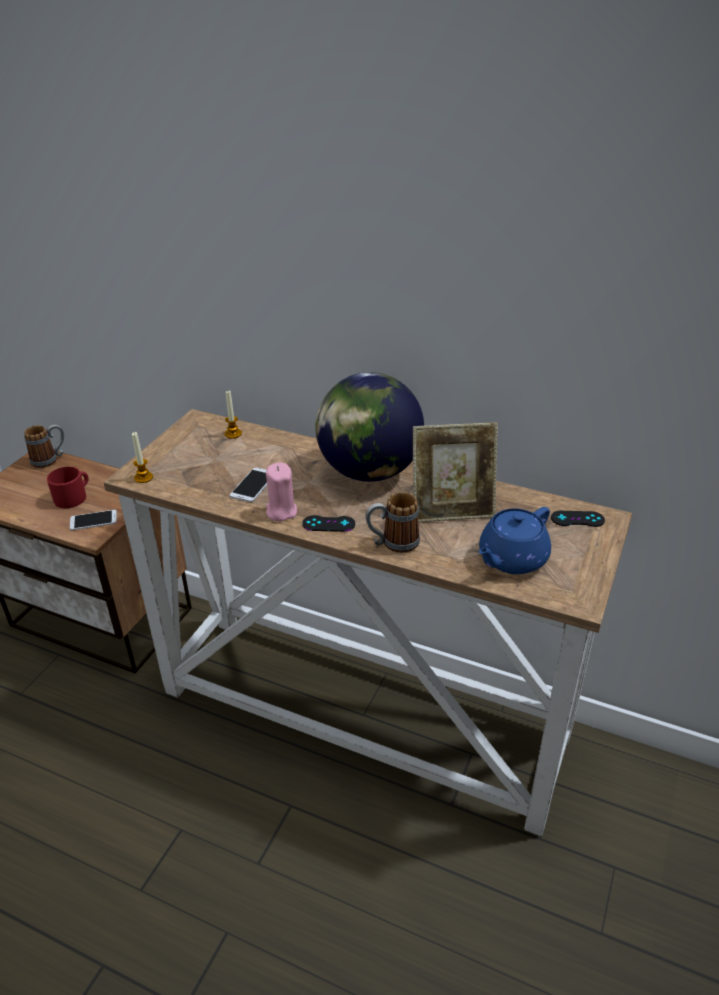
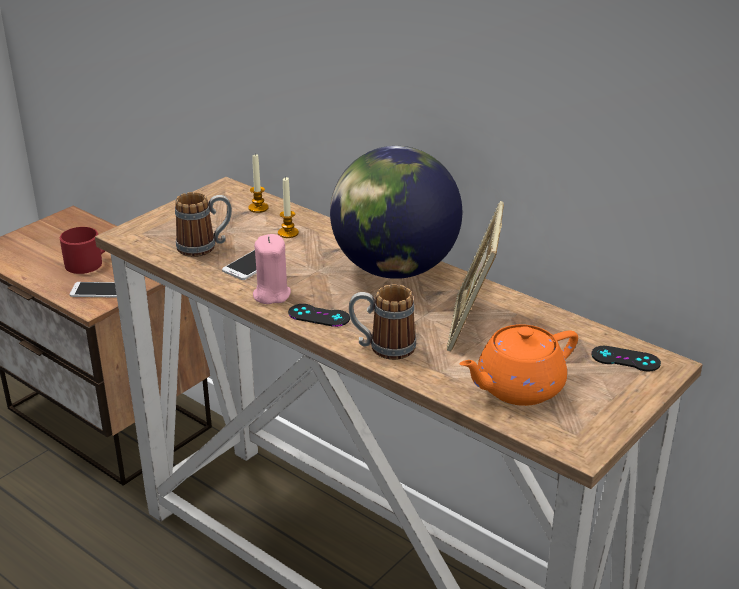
camera: 15 degrees right, 5 degrees down
mug [24,425,64,468] -> mug moved to [175,192,232,257]
candle [132,432,153,483] -> candle moved to [278,177,299,238]
picture frame [413,423,498,523] -> picture frame turned 90 degrees clockwise [446,201,504,351]
blue teapot [479,507,551,574] -> orange teapot [459,324,578,406]

